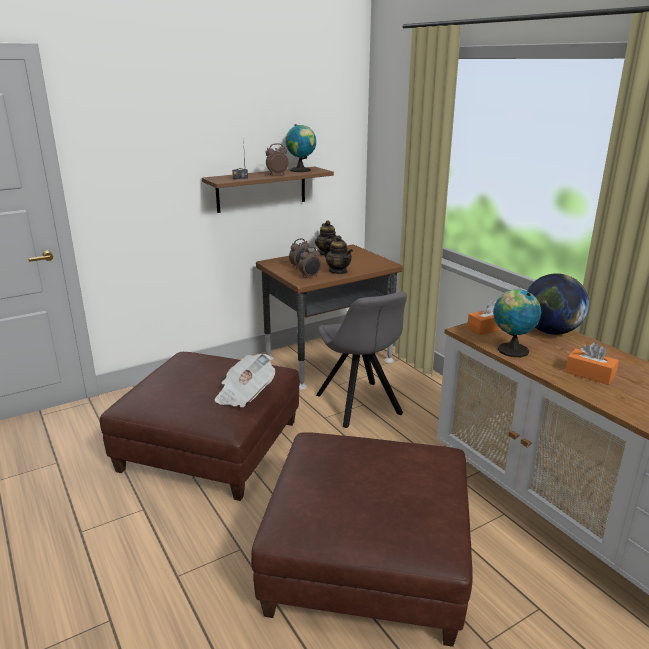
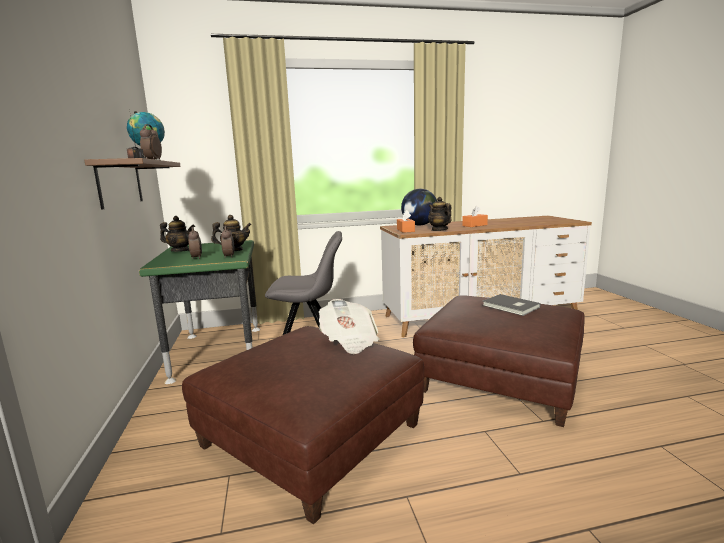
camera: 70 degrees left, 10 degrees down
brown desk [256,244,403,389] -> green desk [139,240,261,384]
globe [493,289,541,357] -> teapot [428,197,452,231]
none -> grey book [482,294,540,316]

